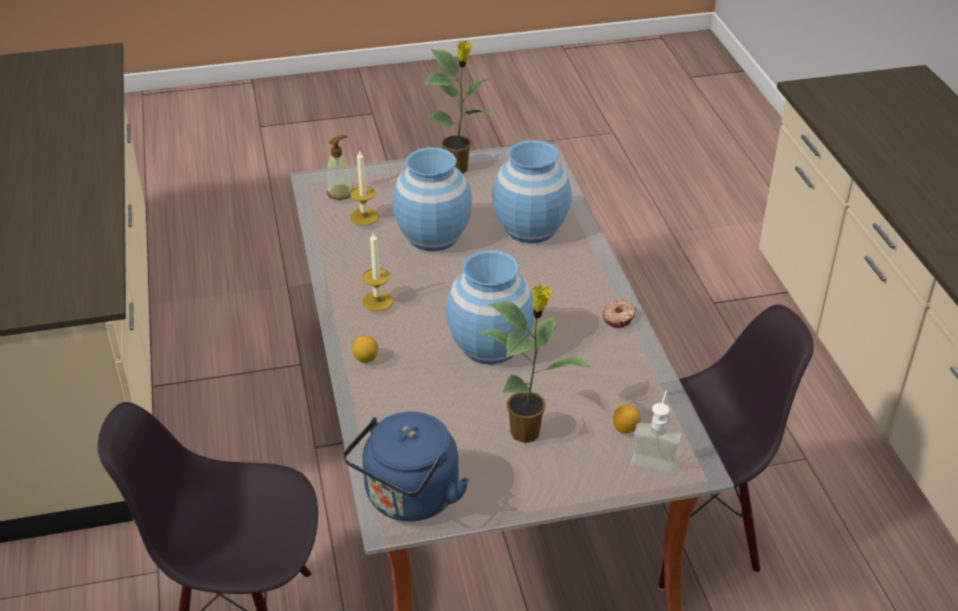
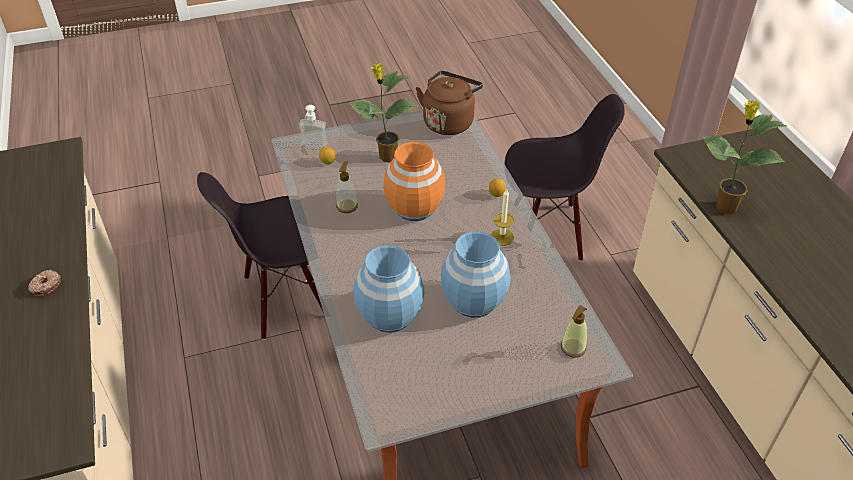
camera: 175 degrees right, 5 degrees up
blue kettle [343,412,469,521] -> brown kettle [416,71,483,135]
candle [350,151,379,226] -> none
potted plant [423,41,494,173] -> potted plant moved to [702,100,787,214]
blue vase [446,250,534,365] -> orange vase [384,142,445,221]
donut [602,299,636,328] -> donut moved to [28,269,61,297]
none -> soap dispenser [336,161,358,213]

